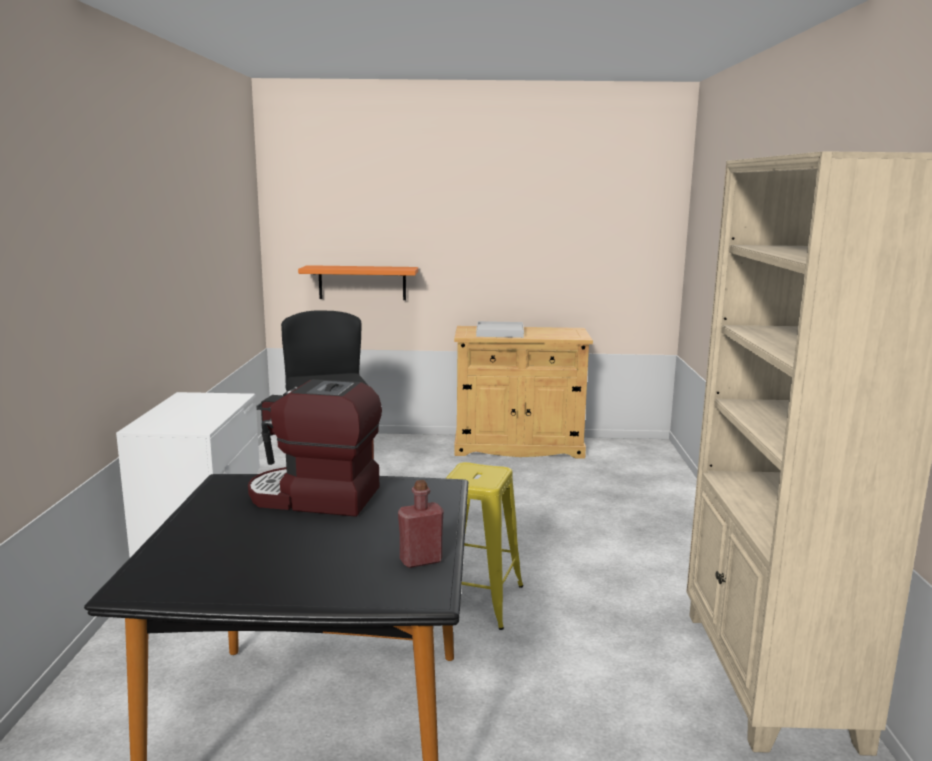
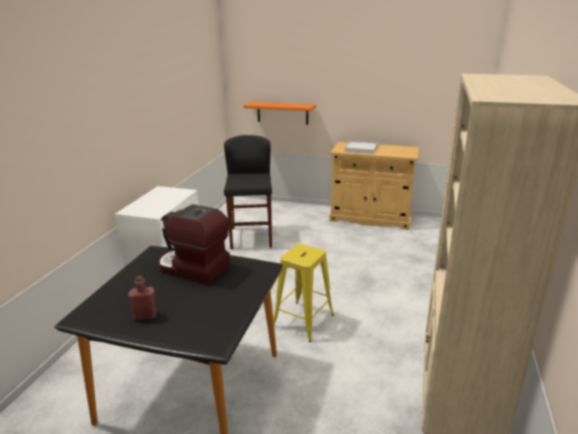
camera: 15 degrees right, 10 degrees up
red bottle [398,480,444,568] -> red bottle moved to [128,276,157,320]

